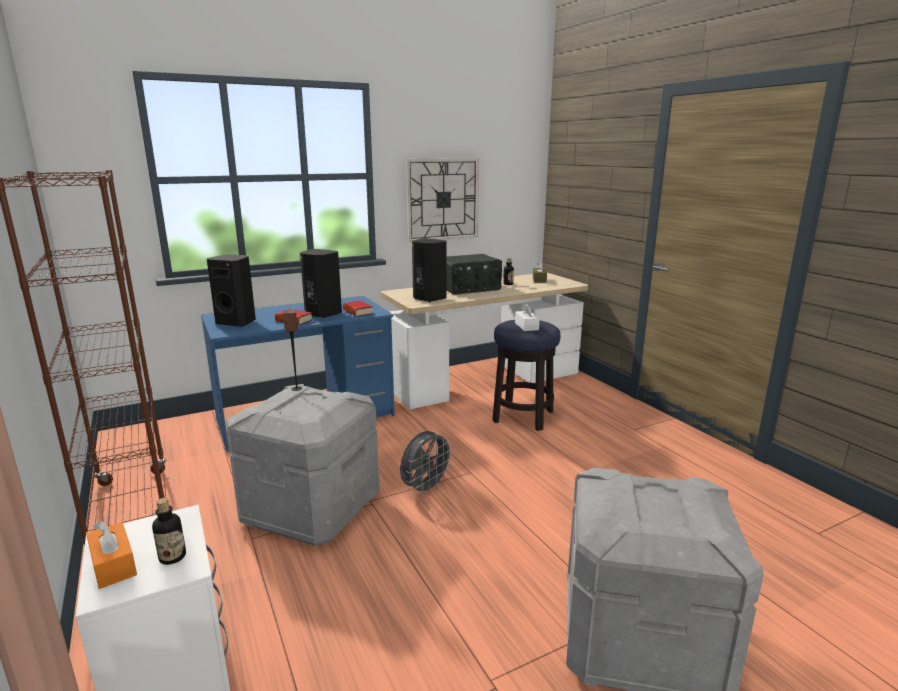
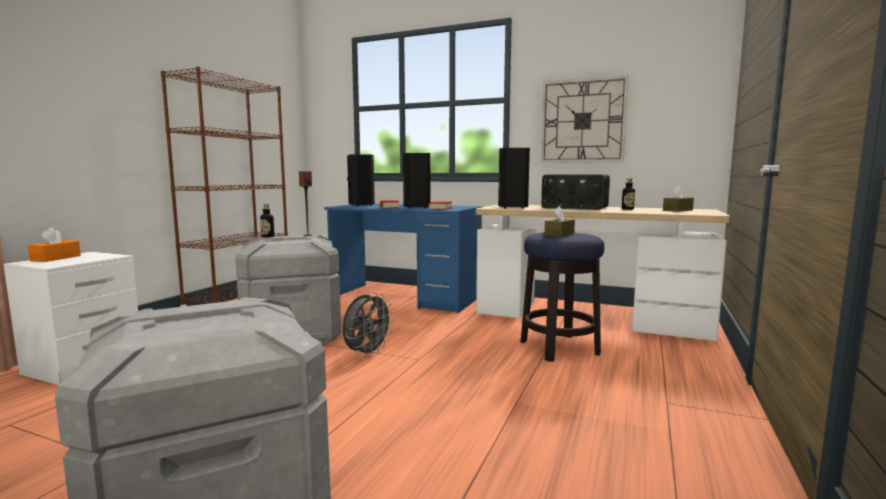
camera: 50 degrees right, 10 degrees down
bottle [152,498,186,565] -> bottle moved to [260,204,275,237]
grey fan [400,431,454,496] -> grey fan turned 60 degrees counterclockwise [342,292,393,357]
white tissue box [515,303,540,331] -> brown tissue box [544,206,575,237]

